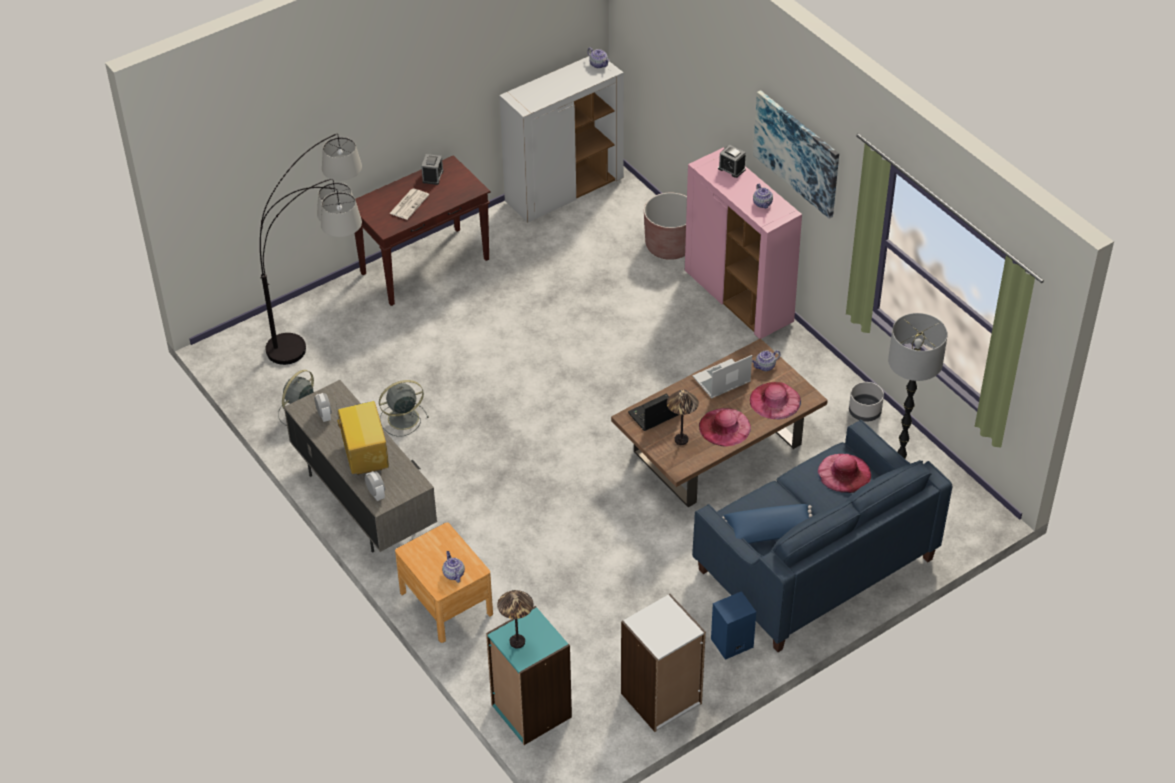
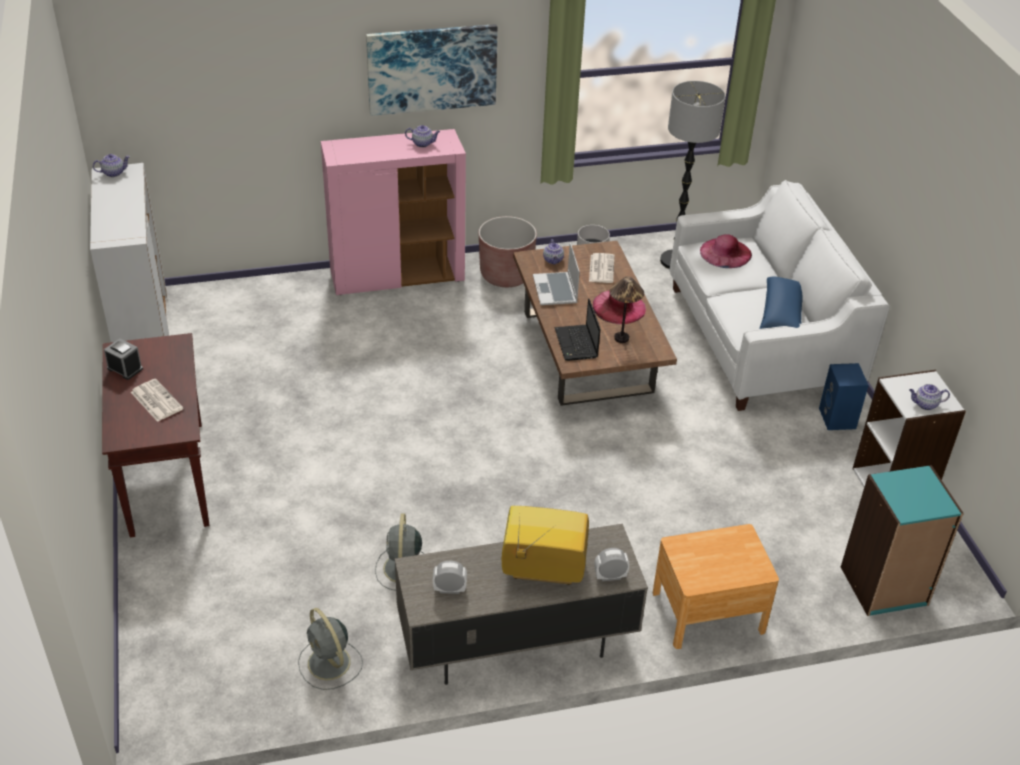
camera: 70 degrees left, 5 degrees down
floor lamp [260,134,362,365] -> none
teapot [442,551,465,583] -> teapot moved to [909,384,950,410]
table lamp [497,590,533,649] -> none
brown planter [644,193,687,260] -> brown planter moved to [479,216,537,287]
blue sofa [692,420,952,652] -> white sofa [669,180,890,411]
alarm clock [718,145,746,178] -> none
pink hat [750,382,801,419] -> newspaper [589,253,615,283]

